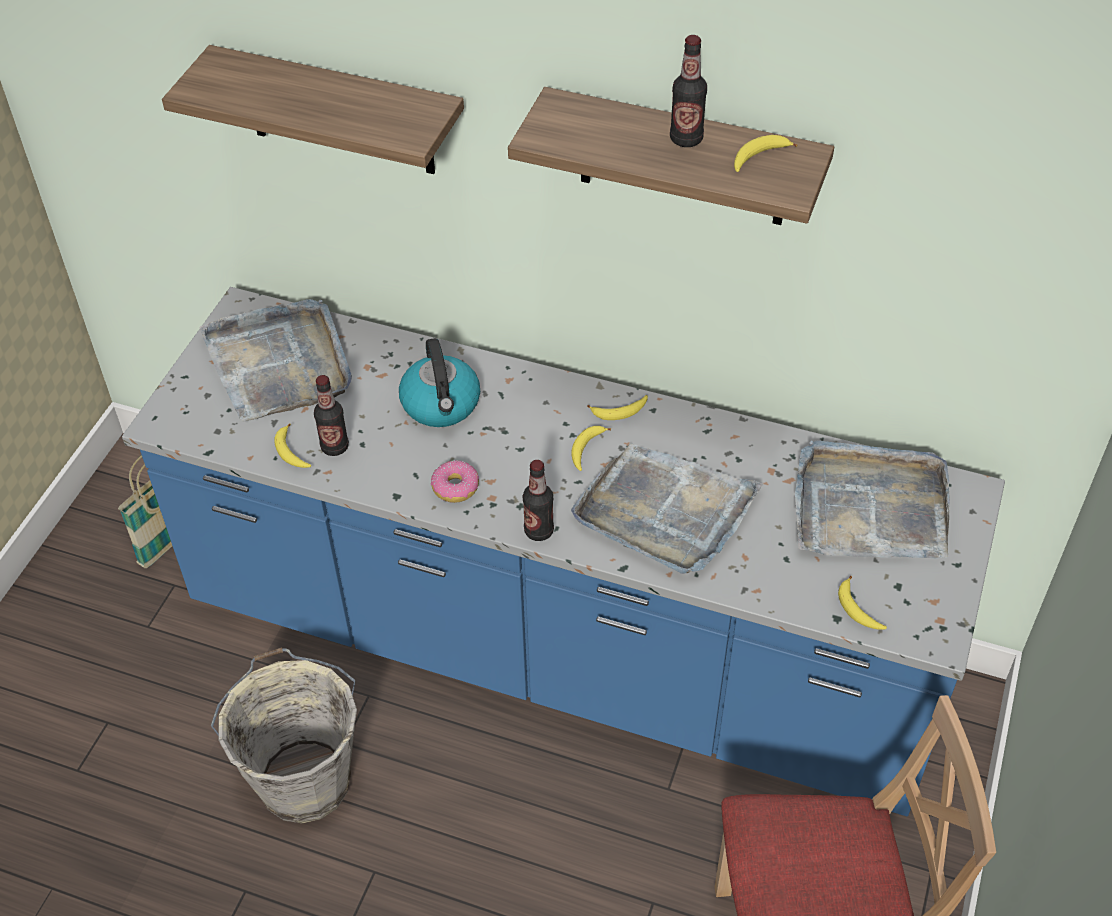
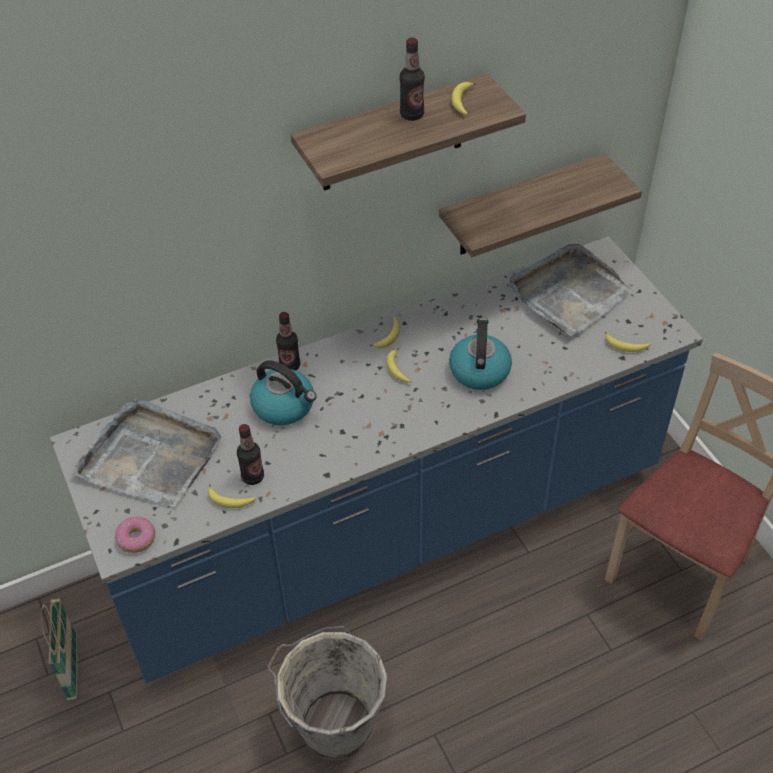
camera: 45 degrees left, 0 degrees up
shelf [162,45,464,174] -> shelf moved to [439,153,642,257]
donut [431,460,479,503] -> donut moved to [115,517,155,553]
bottle [523,460,554,541] -> bottle moved to [276,312,300,370]
grey tray [571,443,763,574] -> kettle [449,318,512,390]

